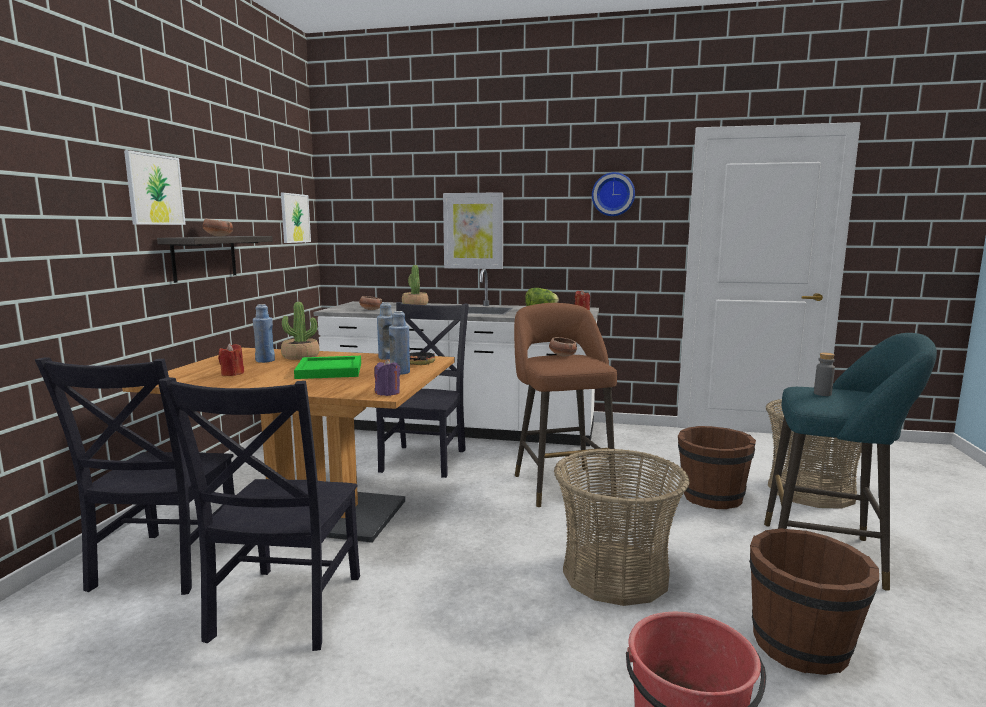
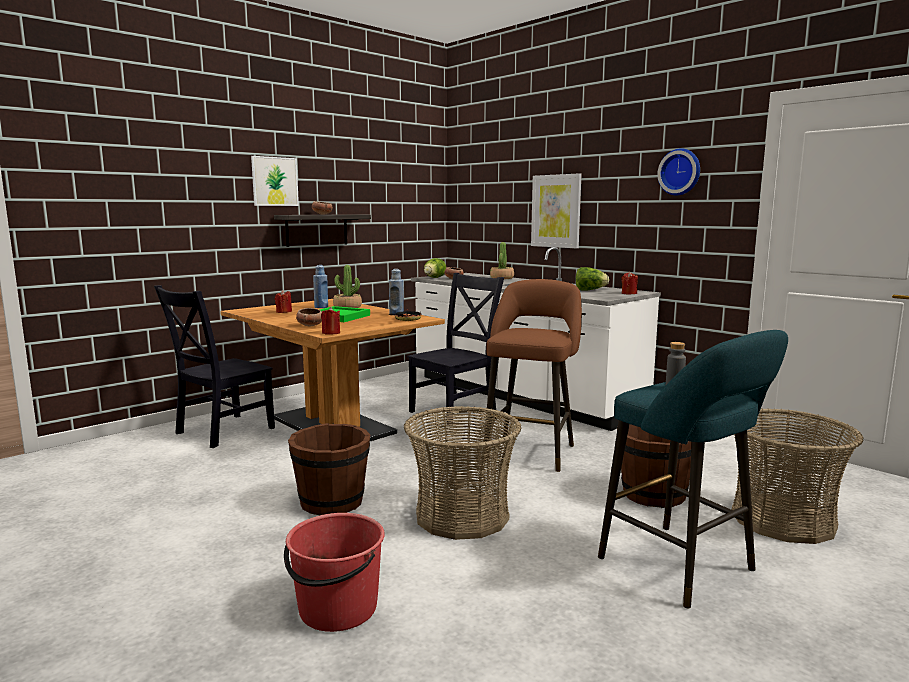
camera: 35 degrees right, 0 degrees up
black chair [159,377,360,651] -> none
picture [281,193,311,243] -> none
purple candle [374,359,401,396] -> red candle [321,307,340,334]
blue bottle [389,311,410,375] -> none
bowl [549,337,577,357] -> bowl moved to [296,308,322,326]
brown bucket [749,528,879,675] -> brown bucket moved to [288,423,370,515]
none -> lettuce [424,258,446,278]

